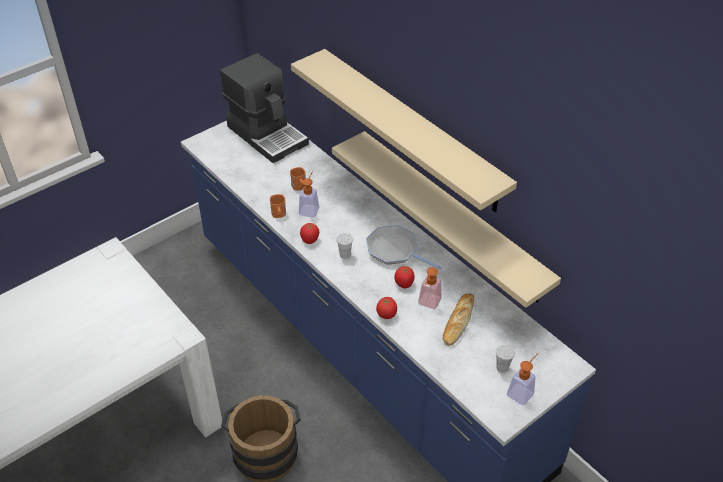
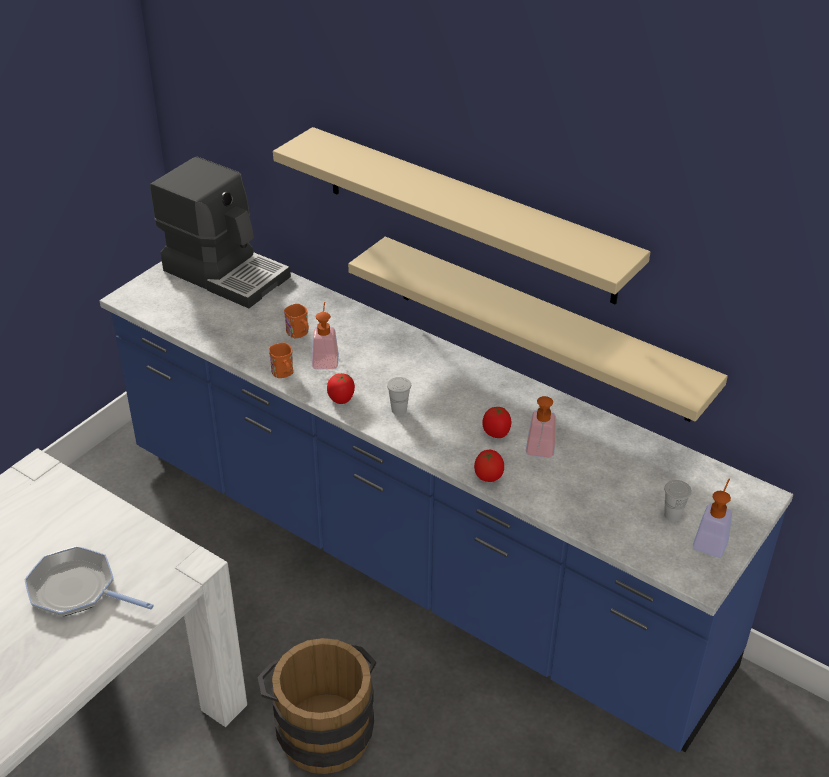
camera: 15 degrees left, 5 degrees down
frying pan [366,225,442,270] -> frying pan moved to [24,546,154,616]
bread [443,294,474,346] -> none

